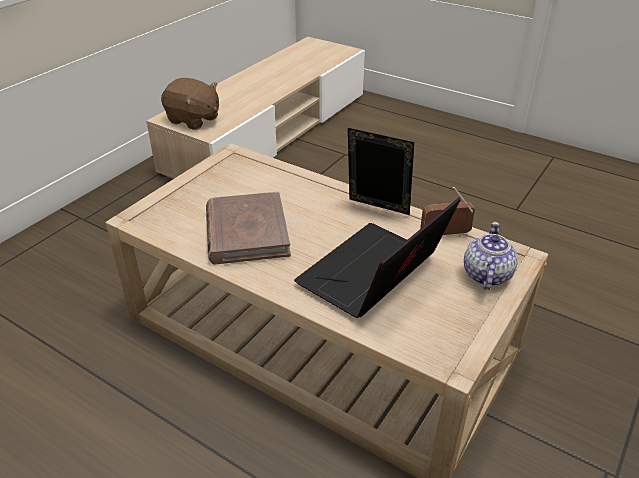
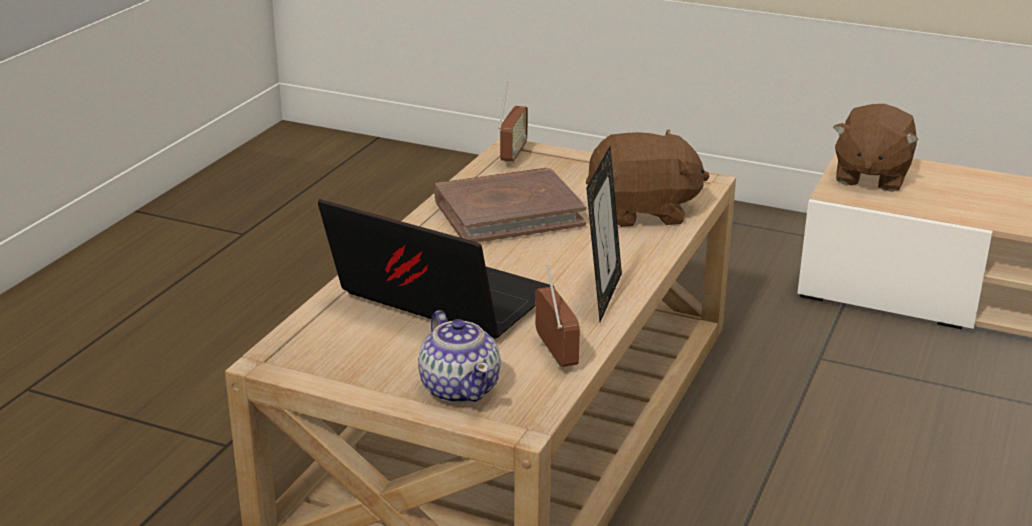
camera: 80 degrees right, 10 degrees down
teapot [464,222,518,290] -> teapot turned 60 degrees clockwise [418,310,501,404]
none -> radio [498,83,528,164]
none -> brown plush toy [586,129,709,227]

